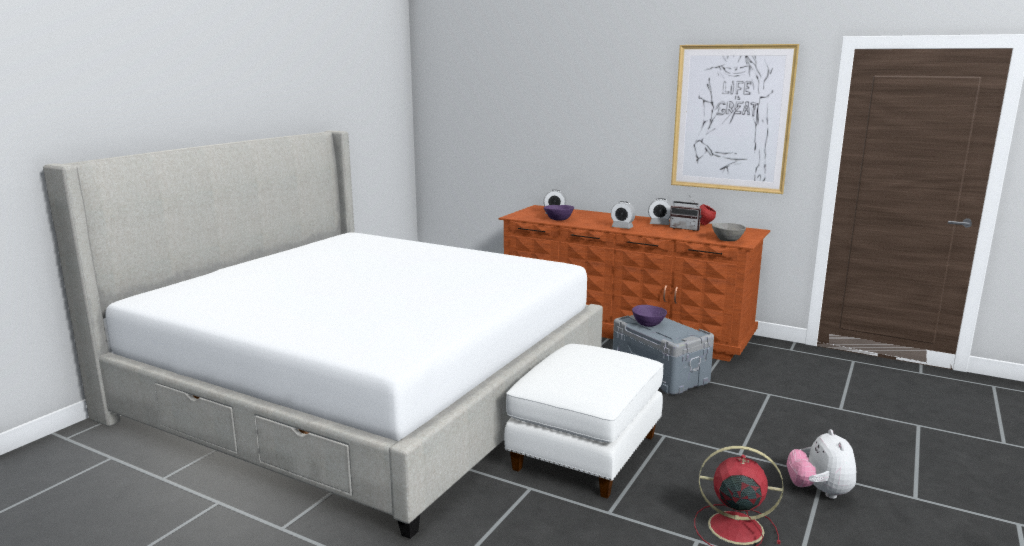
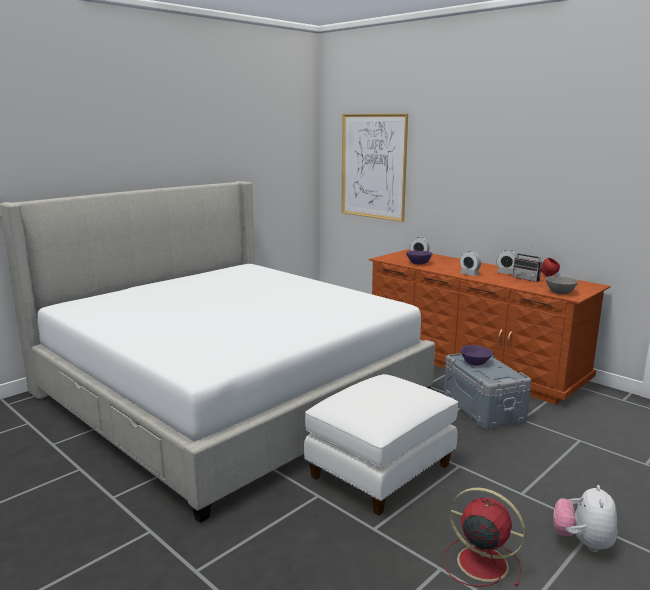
camera: 15 degrees right, 0 degrees up
picture [671,44,799,194] -> picture moved to [342,114,408,222]

